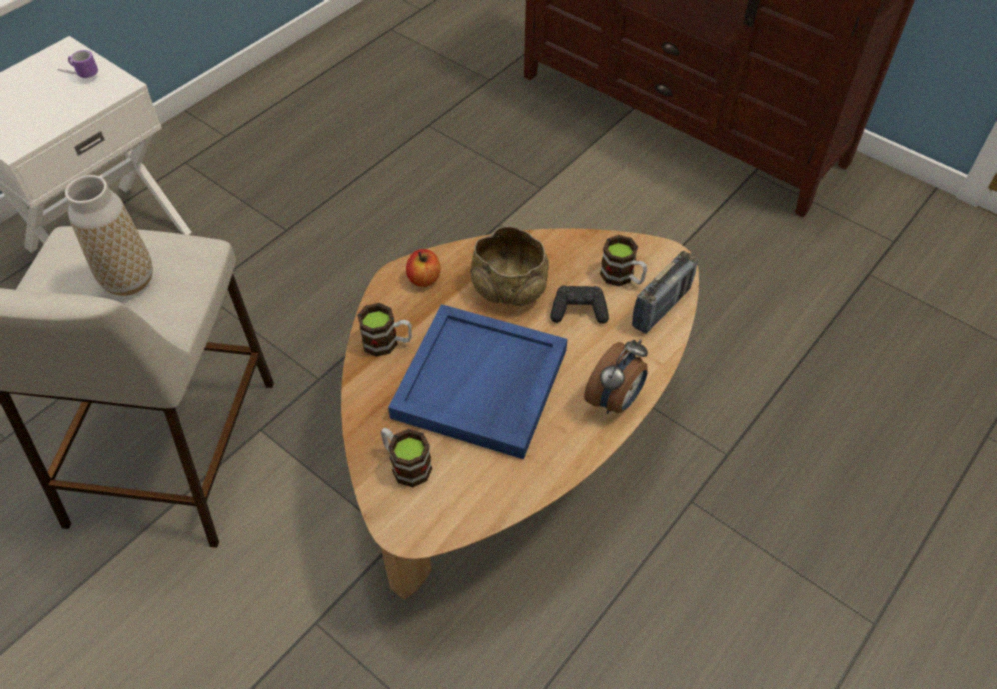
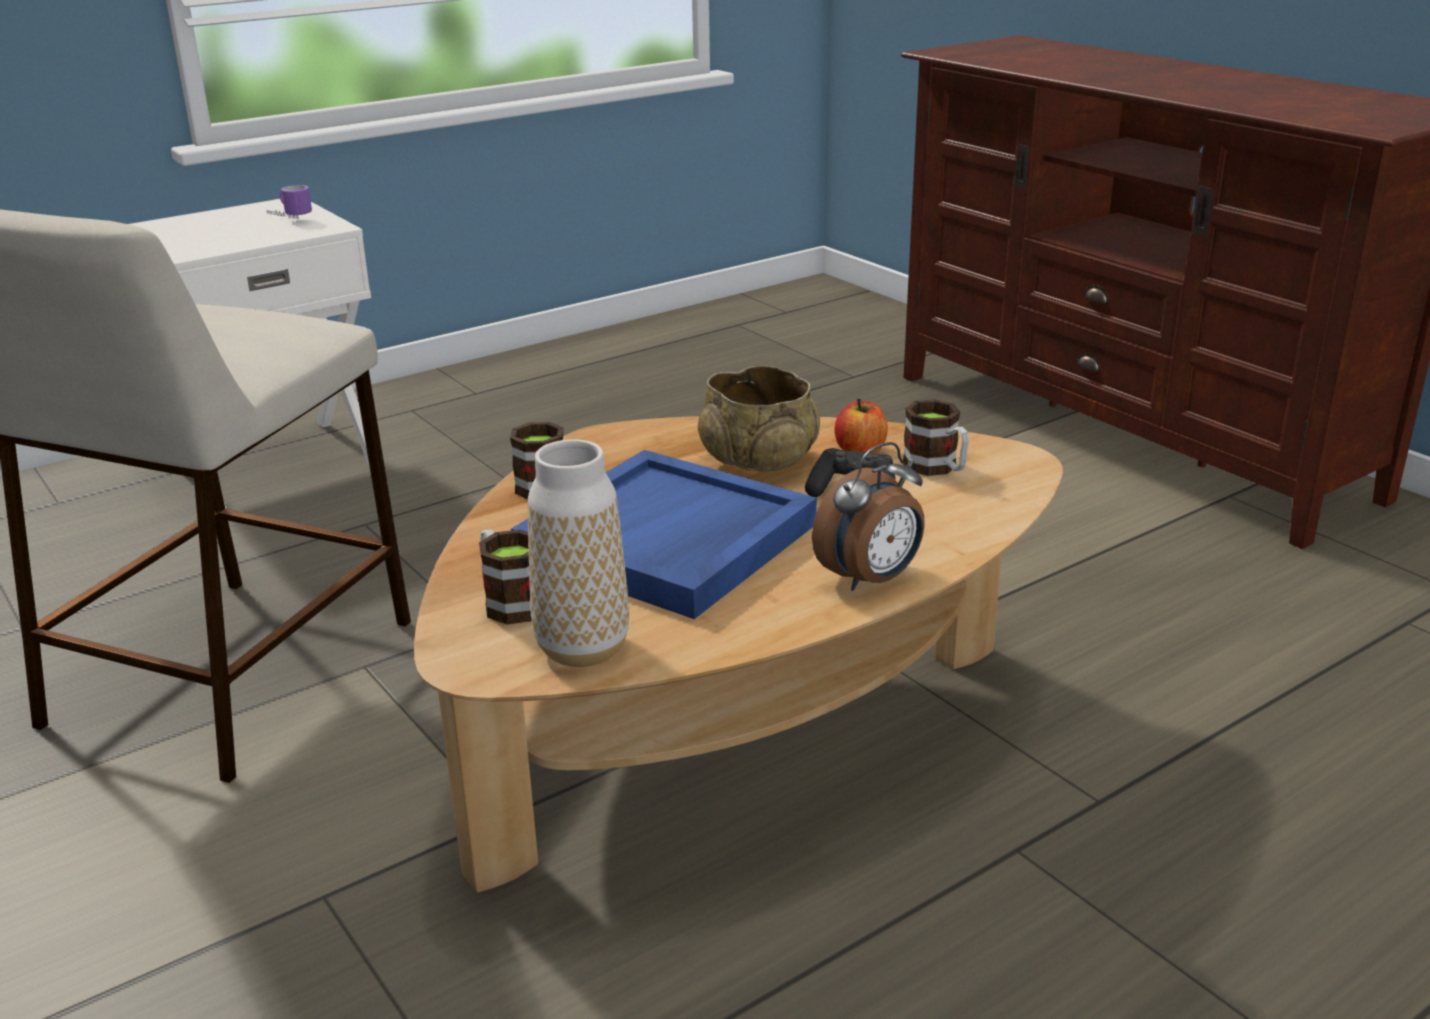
camera: 15 degrees right, 25 degrees down
vase [65,175,153,296] -> vase moved to [528,439,629,667]
apple [406,249,441,287] -> apple moved to [835,399,888,453]
radio [632,251,698,334] -> none

